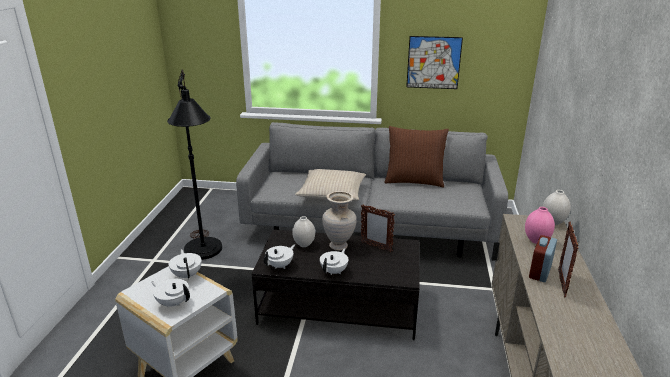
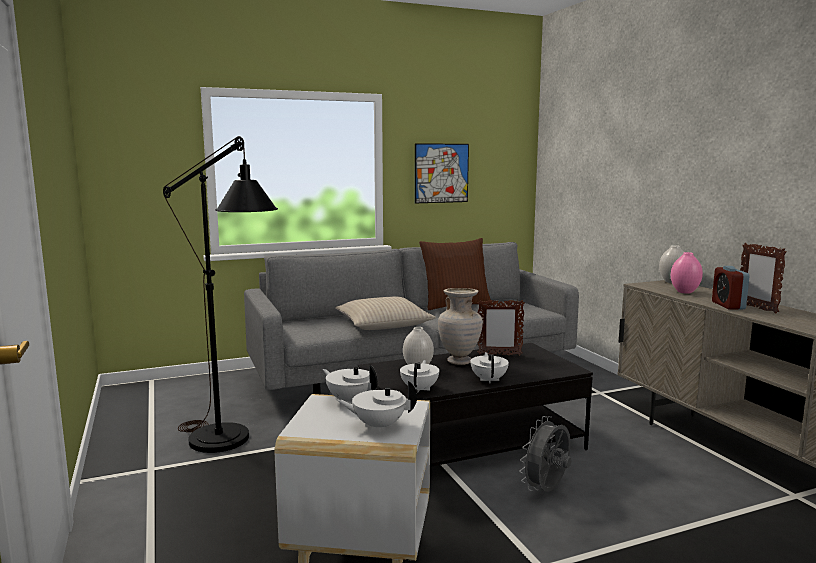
camera: 30 degrees left, 15 degrees down
none -> grey fan [519,416,571,492]

